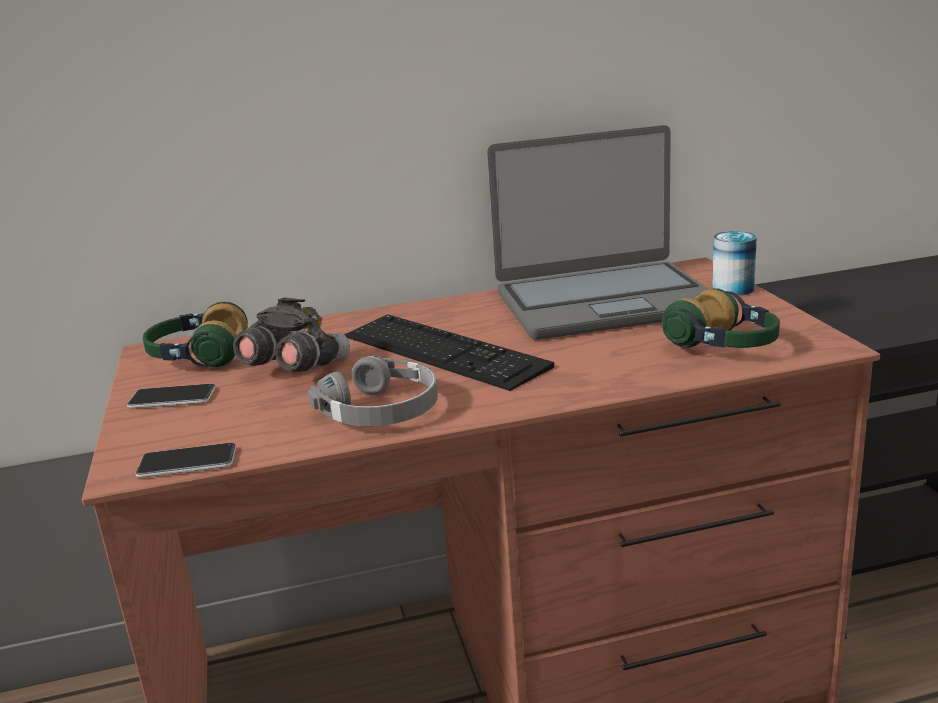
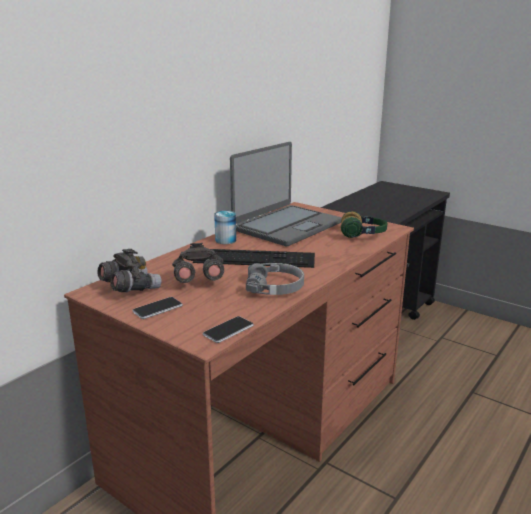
camera: 40 degrees left, 0 degrees up
headphones [142,302,248,367] -> grey binoculars [97,249,162,292]
can [712,231,757,296] -> can moved to [214,211,236,244]

